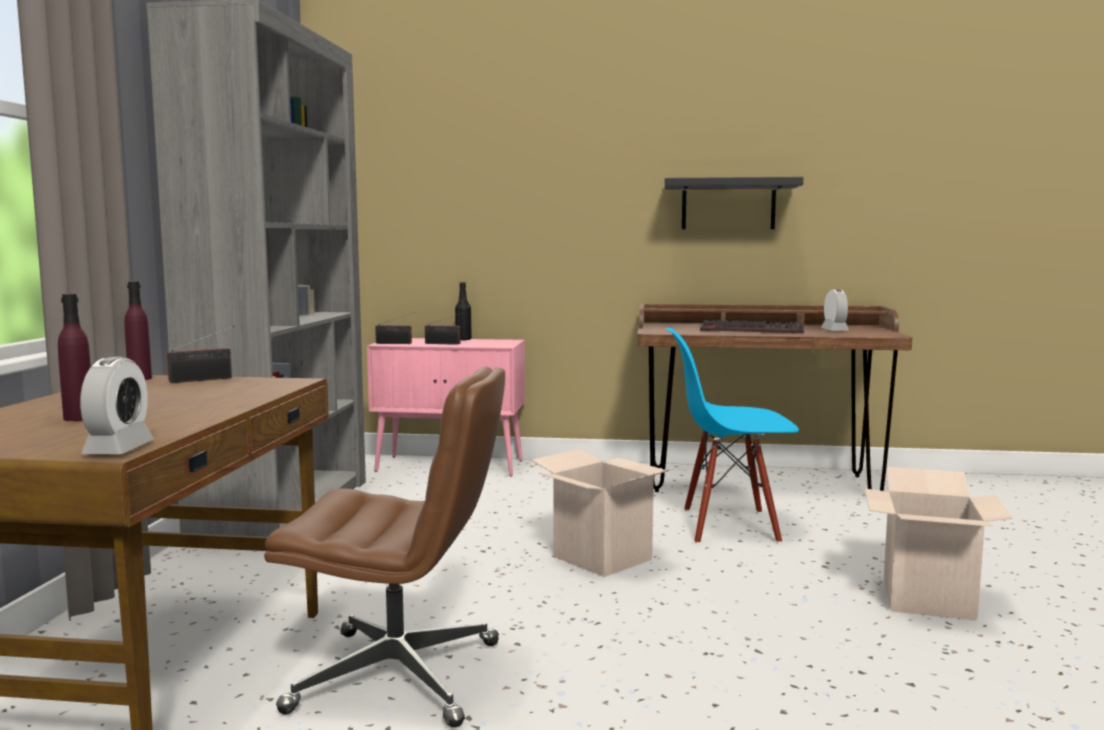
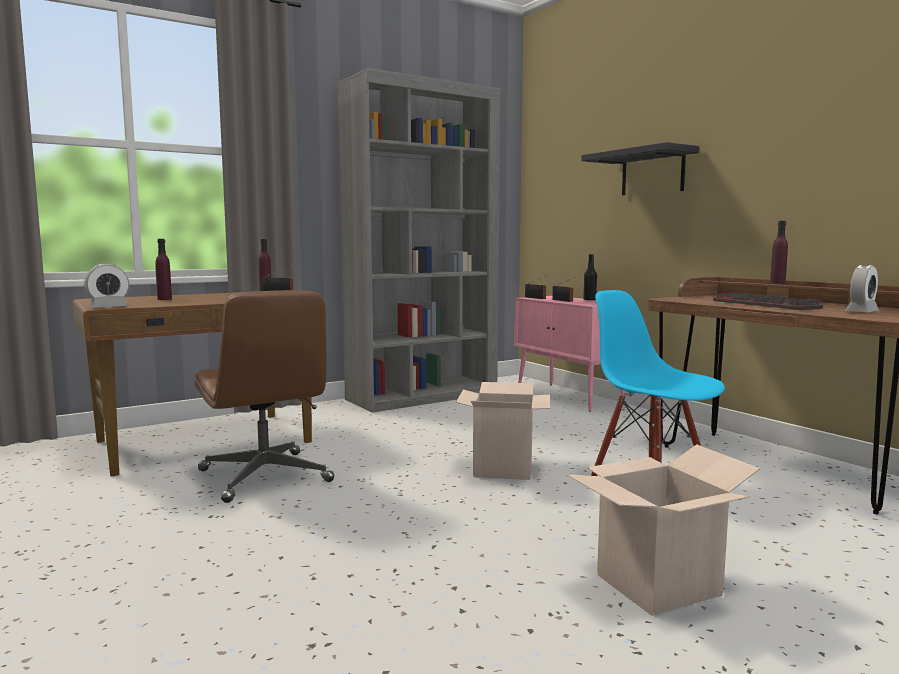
camera: 50 degrees right, 0 degrees up
black shelf [665,177,803,229] -> black shelf moved to [581,142,699,195]
none -> purple bottle [770,221,788,284]

